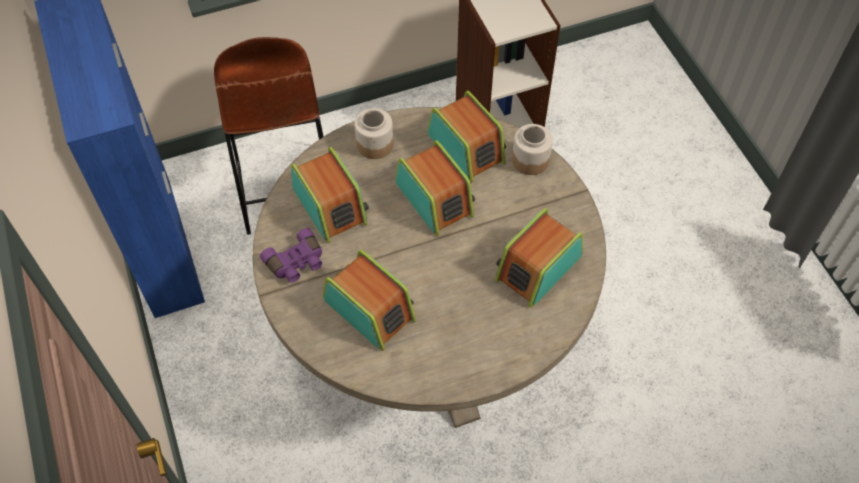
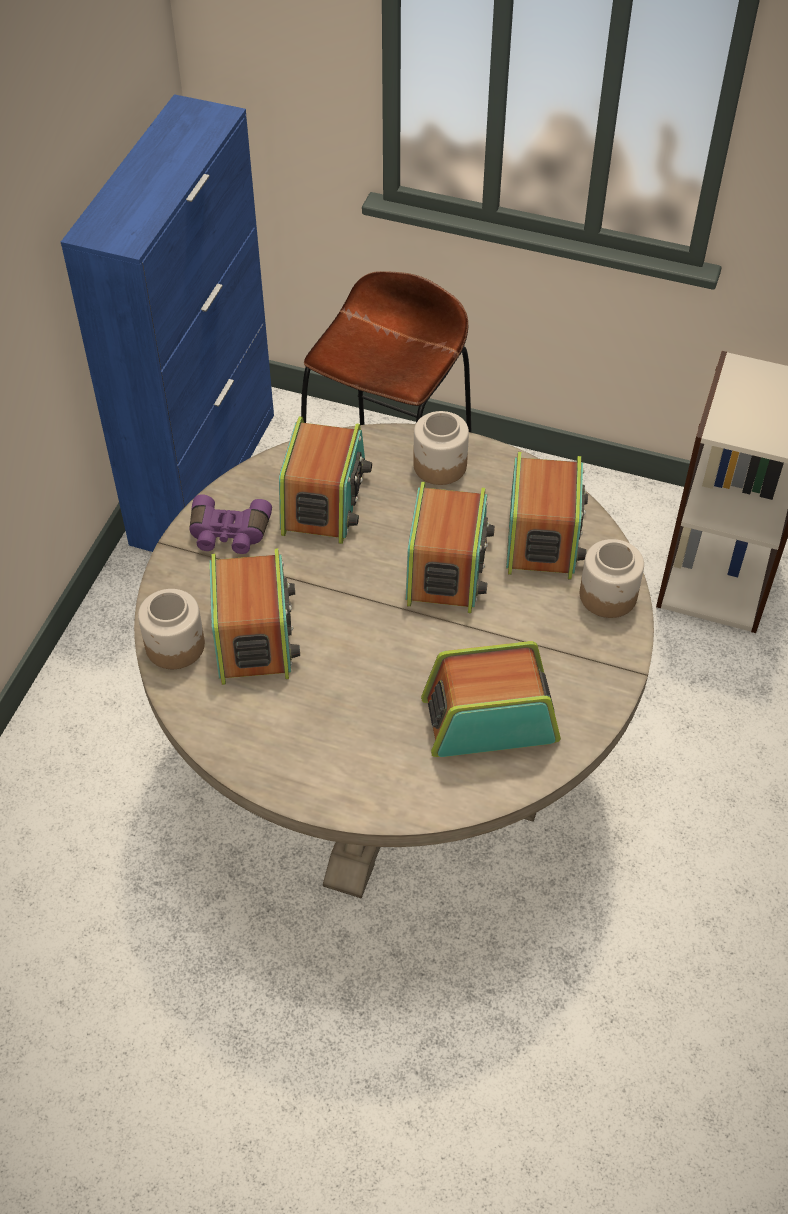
camera: 40 degrees right, 5 degrees down
none -> jar [138,589,205,669]

